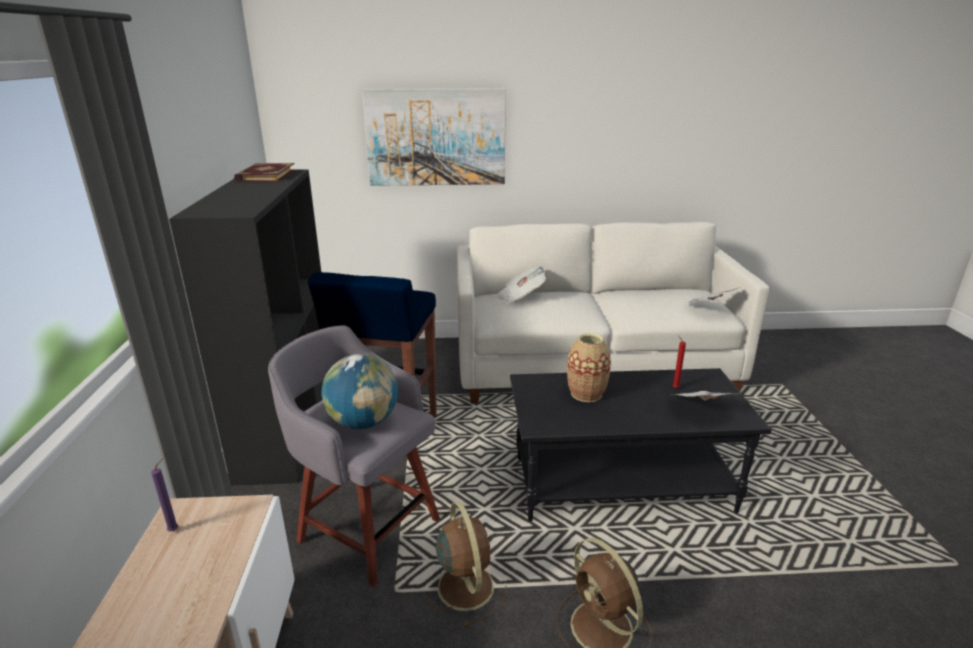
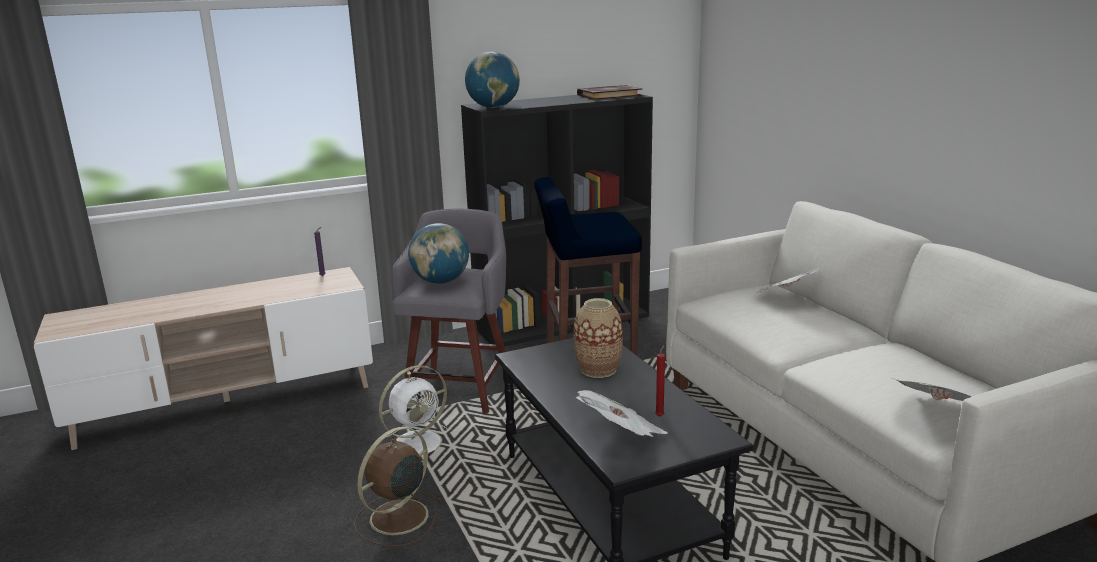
camera: 70 degrees right, 5 degrees down
picture [362,88,506,186] -> none
brown fan [423,501,507,628] -> white fan [379,365,447,462]
none -> globe [465,51,520,108]

